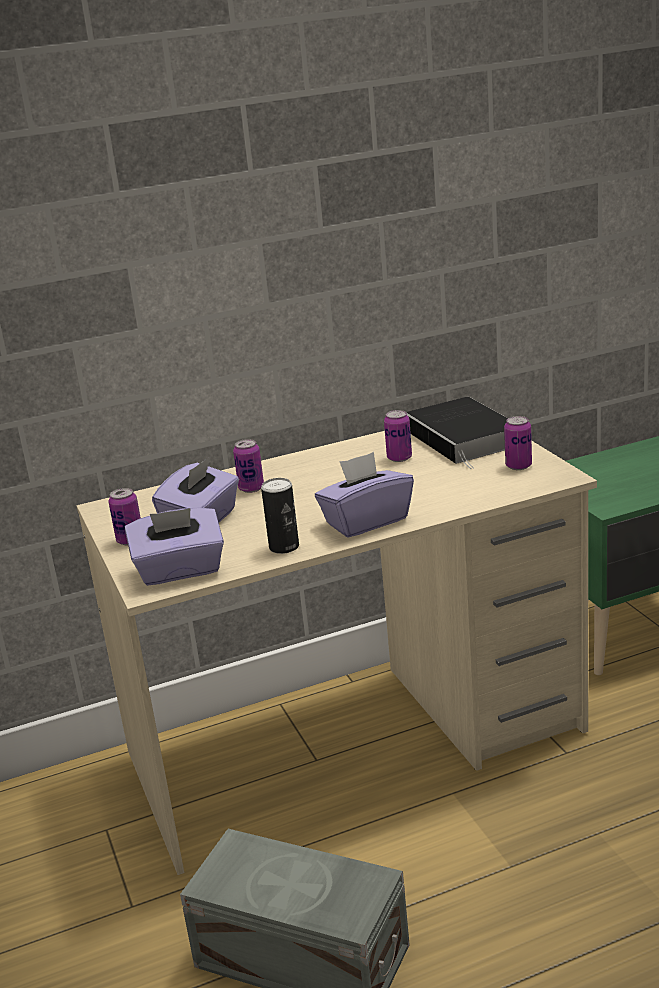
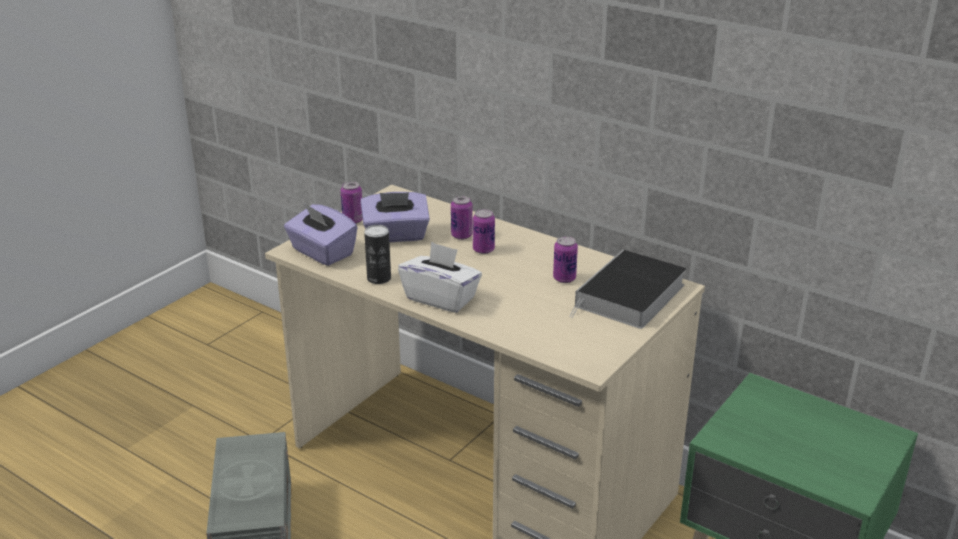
camera: 55 degrees right, 5 degrees up
purple tissue box [315,452,414,538] -> white tissue box [398,241,482,313]
can [504,416,532,470] -> can moved to [473,209,495,254]

